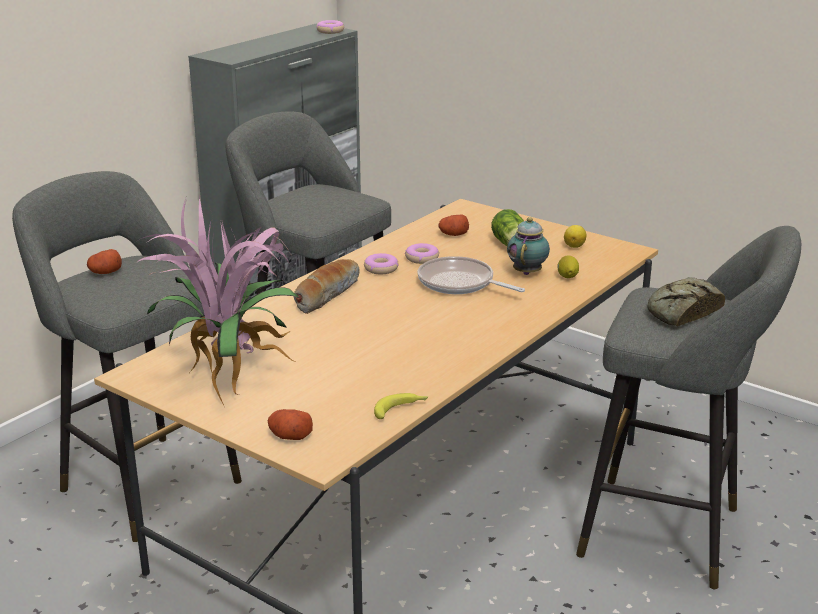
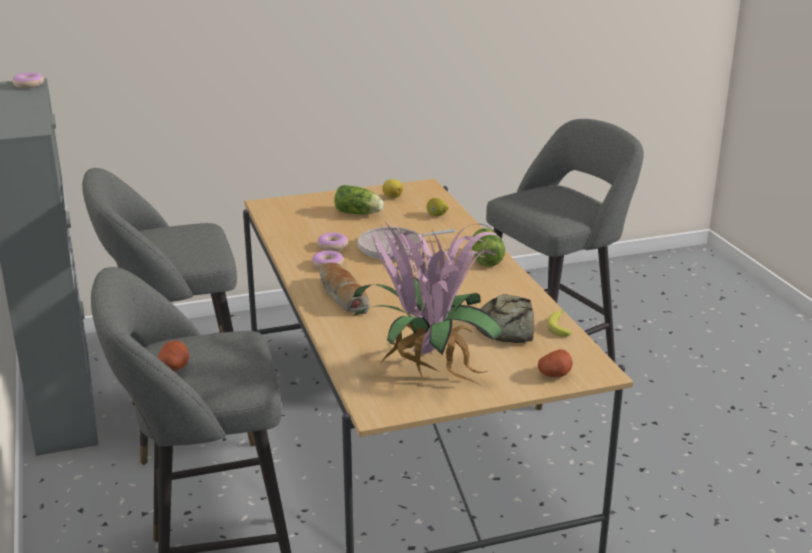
camera: 55 degrees left, 0 degrees up
potato [438,214,469,236] -> none
teapot [507,217,550,275] -> none
bread [648,277,725,326] -> bread moved to [476,294,534,343]
none -> lettuce [472,228,505,267]

